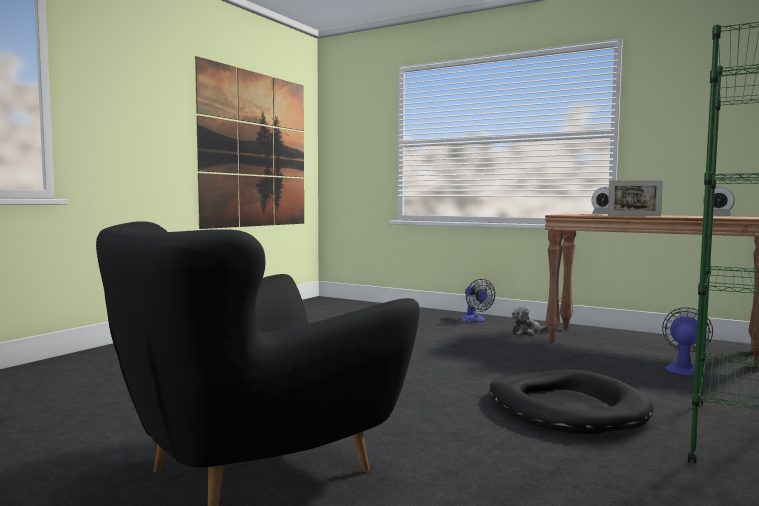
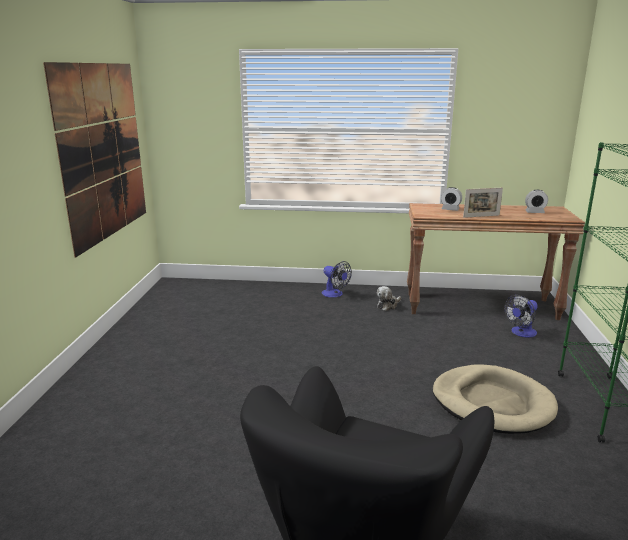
camera: 25 degrees left, 15 degrees up
black dog bed [489,369,654,434] -> beige dog bed [432,365,558,434]
fan [662,308,713,376] -> fan turned 135 degrees counterclockwise [504,295,538,338]

